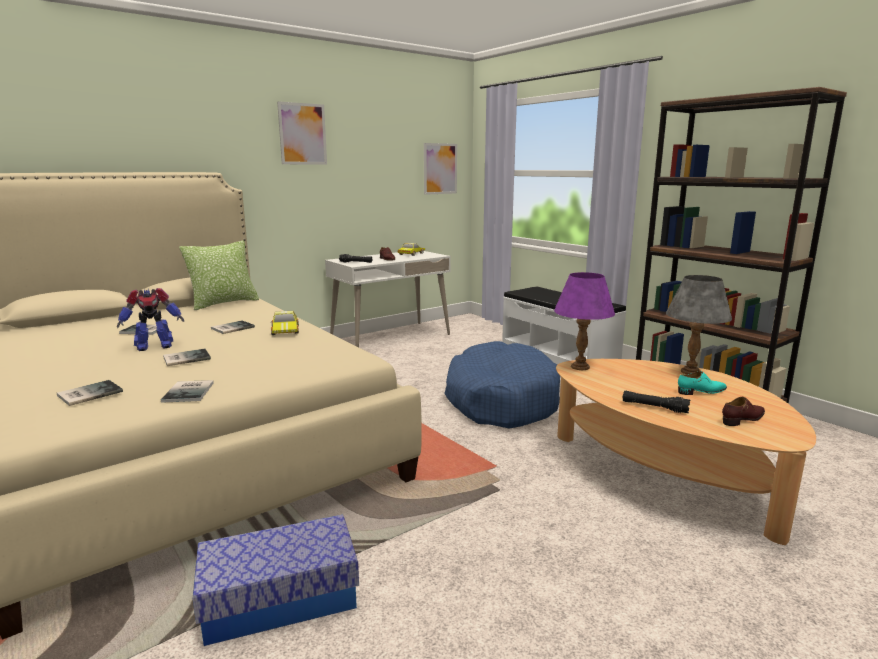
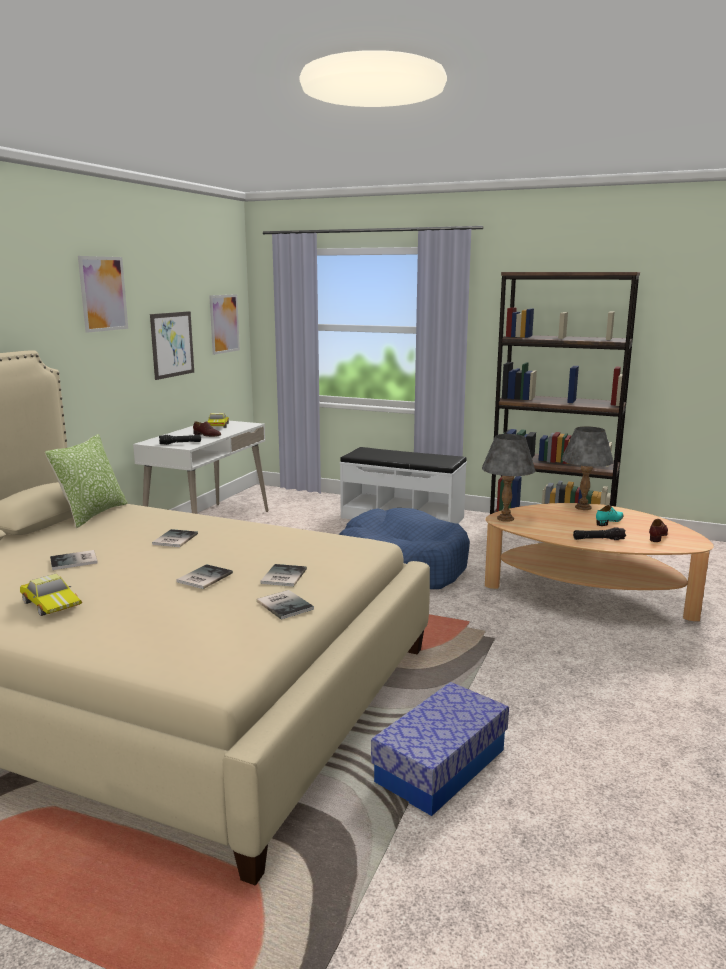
camera: 30 degrees left, 0 degrees up
book [57,380,123,406] -> book moved to [260,564,307,587]
toy robot [117,288,184,351] -> none
toy car [271,311,299,335] -> toy car moved to [20,574,82,616]
purple table lamp [554,272,615,370] -> grey table lamp [482,434,536,522]
none -> picture [150,311,194,380]

